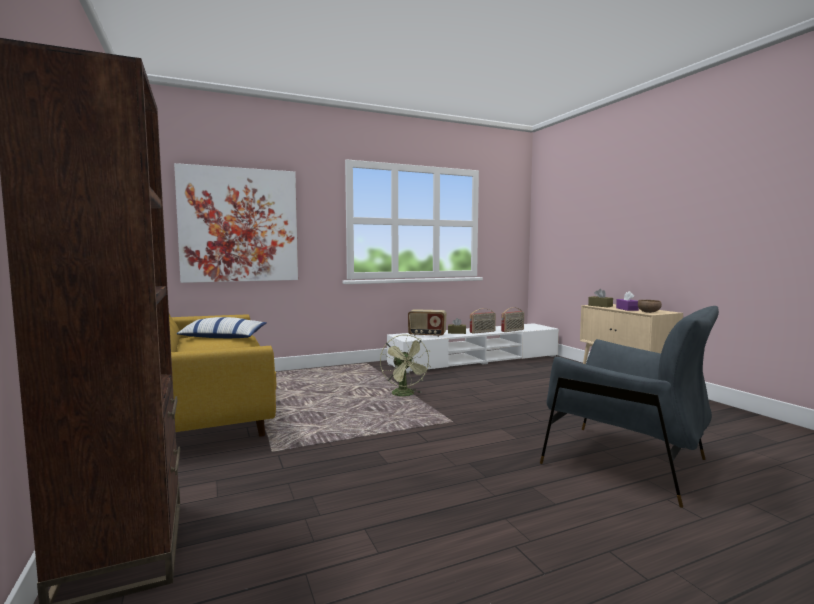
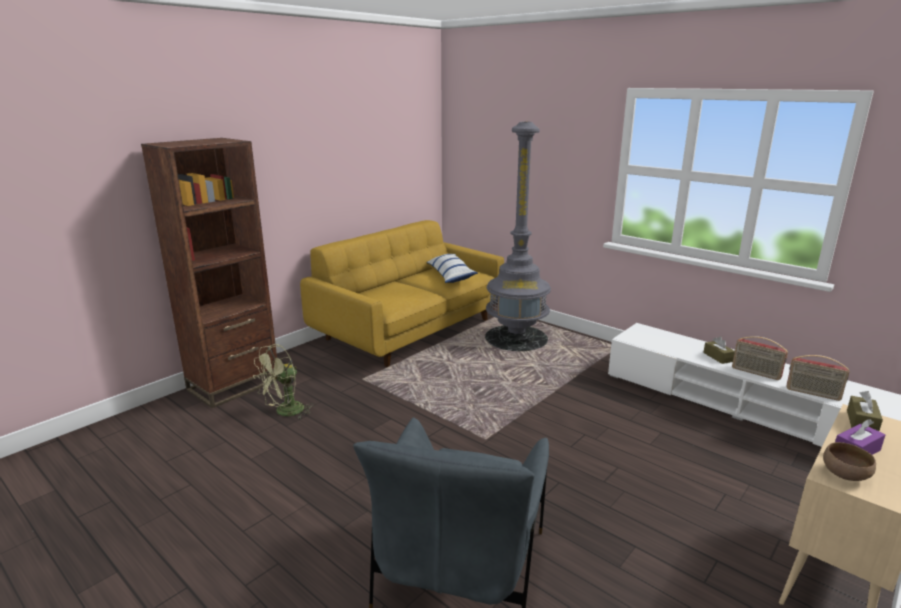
camera: 65 degrees right, 15 degrees up
picture [174,163,298,283] -> none
green fan [380,334,431,396] -> green fan moved to [253,344,313,420]
radio [408,309,446,337] -> none
none -> grey floor lamp [485,122,551,351]

